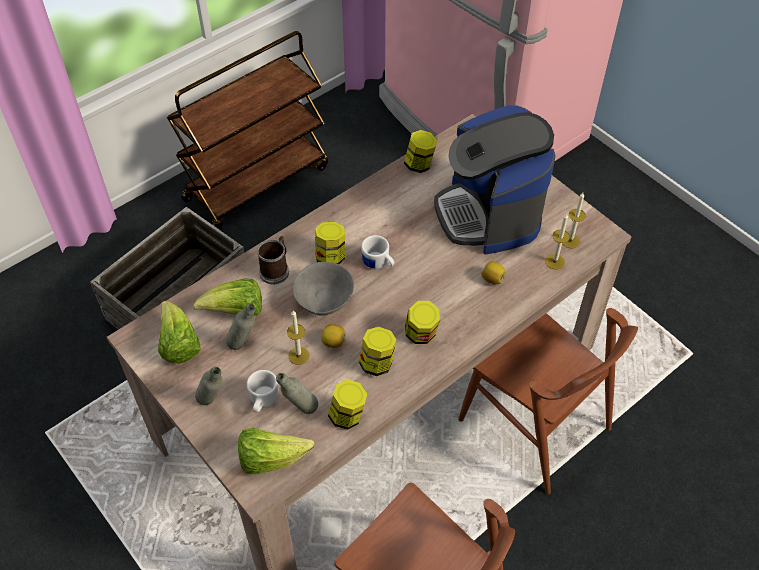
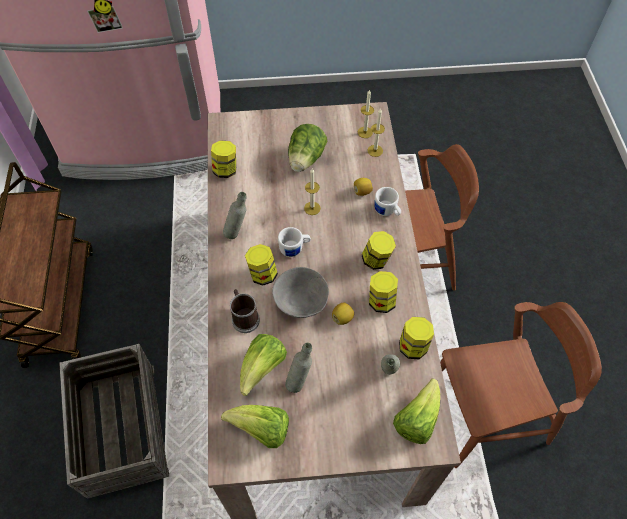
camera: 55 degrees left, 5 degrees up
grey bottle [195,367,223,405] -> grey bottle moved to [223,192,246,239]
white mug [247,370,279,412] -> white mug moved to [374,187,401,216]
candle [287,310,310,365] -> candle moved to [304,169,321,215]
coffee machine [434,105,555,254] -> lettuce [288,124,327,172]

